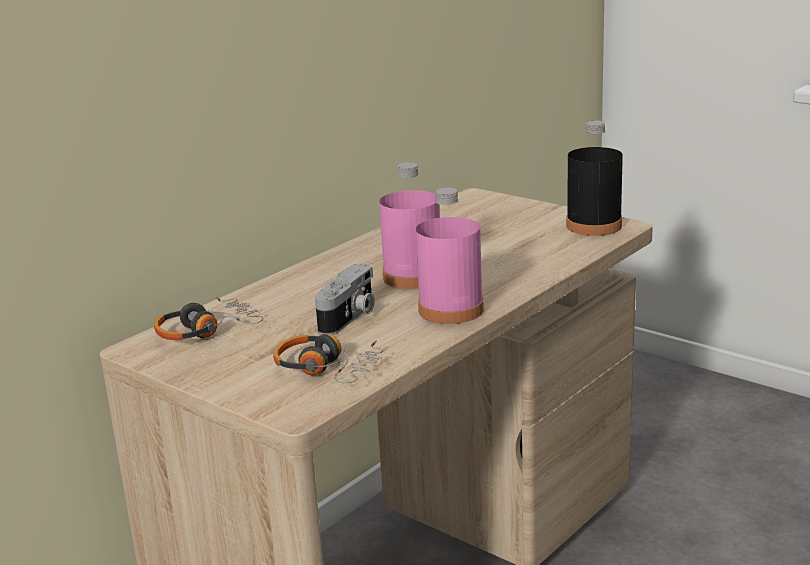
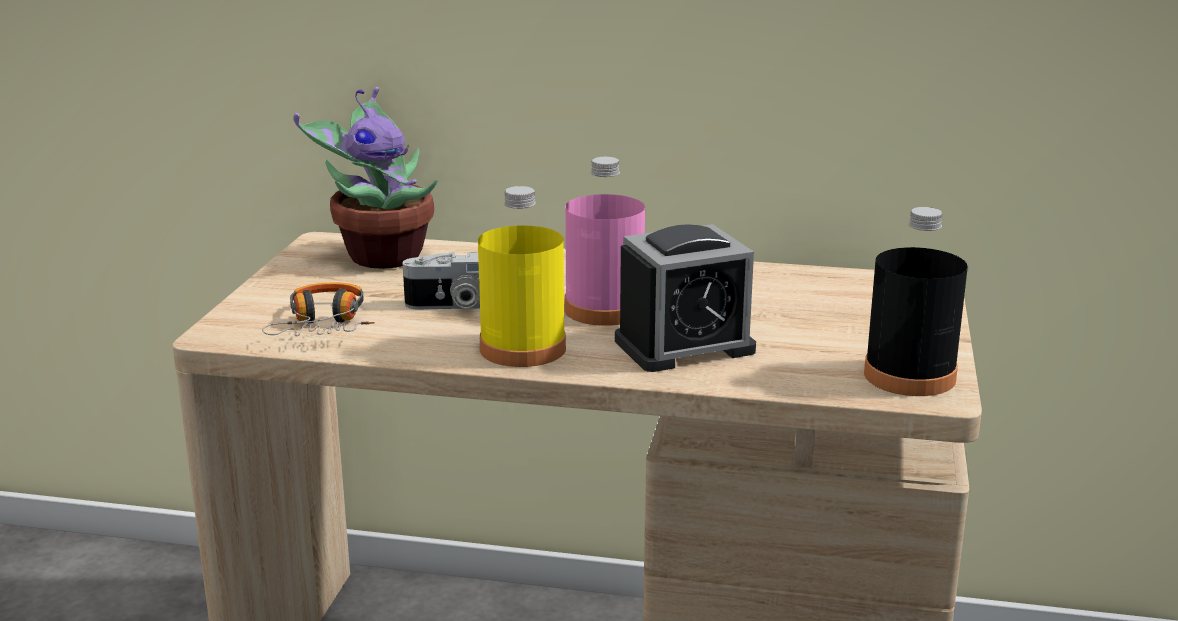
camera: 60 degrees right, 0 degrees up
headphones [154,297,263,340] -> potted plant [293,87,438,269]
pink bottle [416,188,484,324] -> yellow bottle [478,186,566,367]
none -> alarm clock [615,224,756,372]

